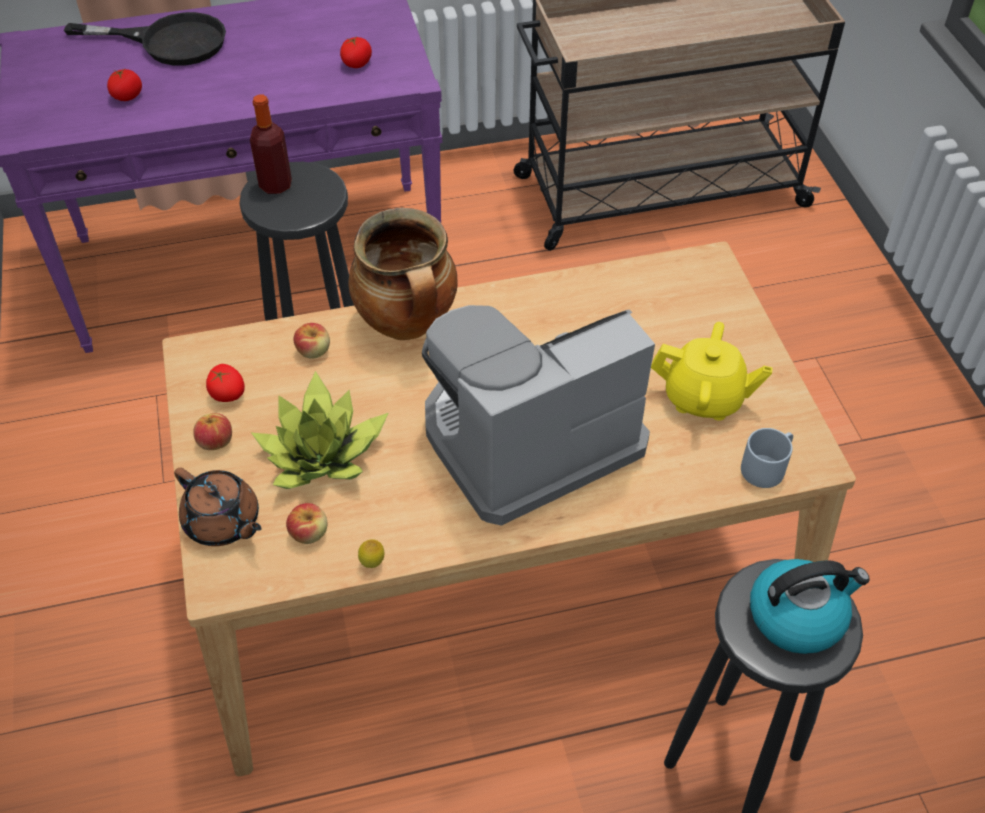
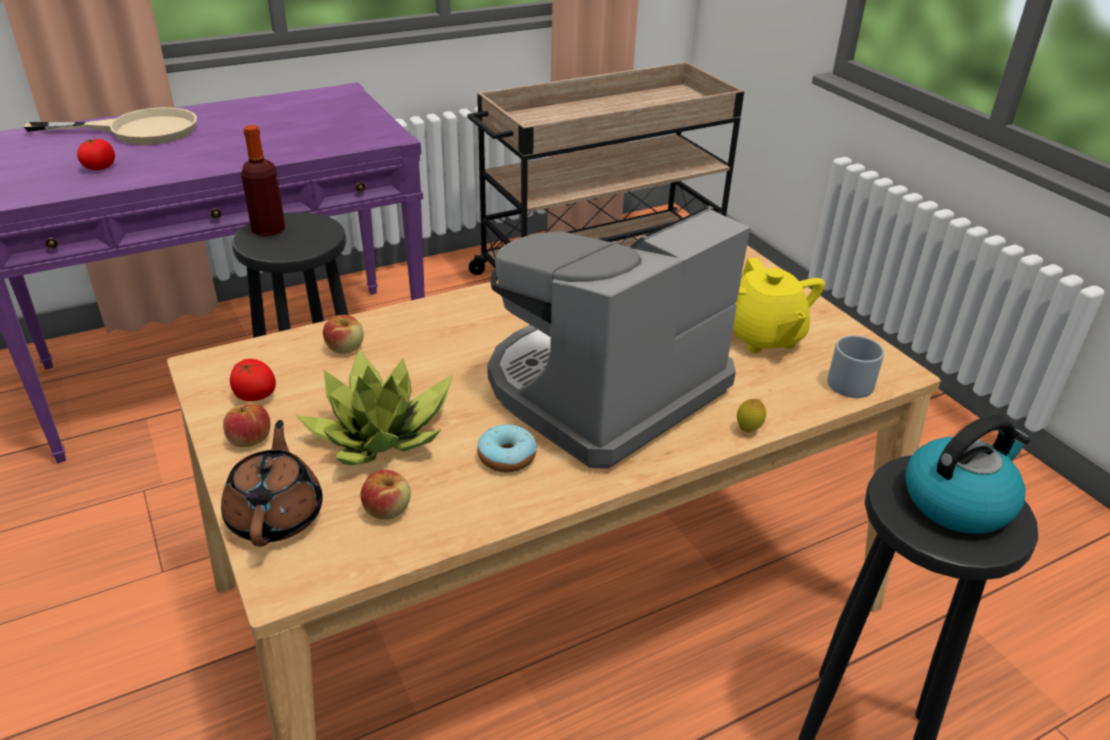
camera: 15 degrees left, 15 degrees down
black frying pan [64,12,226,66] -> beige frying pan [24,107,197,145]
brown teapot [174,468,262,546] -> brown teapot turned 120 degrees counterclockwise [221,420,323,547]
tomato [340,36,372,68] -> none
cooking pot [348,208,458,340] -> none
lemon [358,539,385,568] -> lemon moved to [737,399,766,432]
yellow teapot [651,322,773,421] -> yellow teapot turned 75 degrees clockwise [733,258,825,353]
none -> donut [477,424,537,472]

